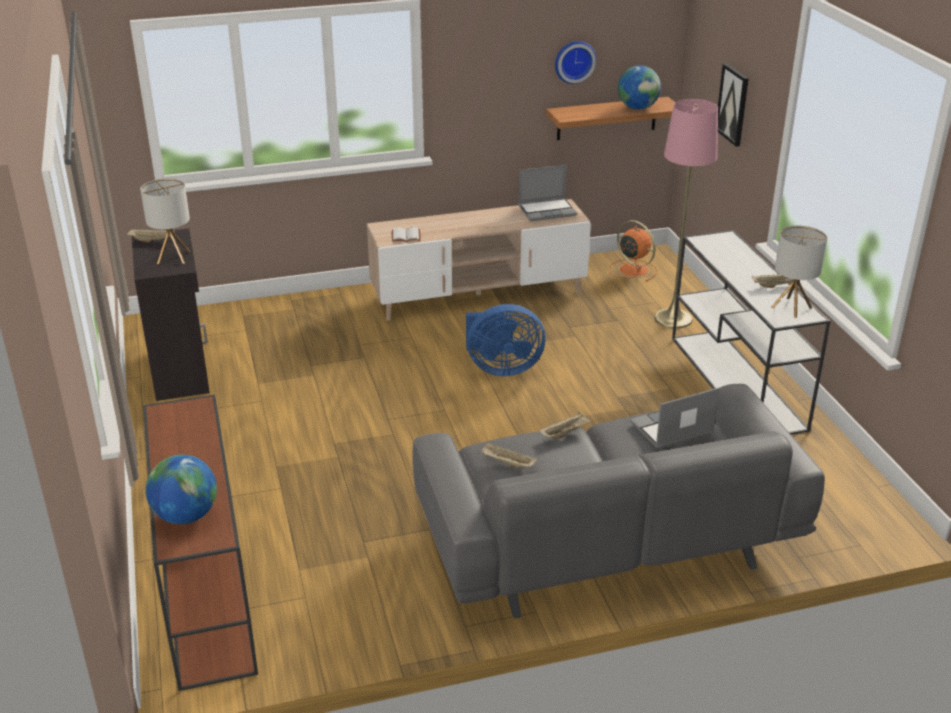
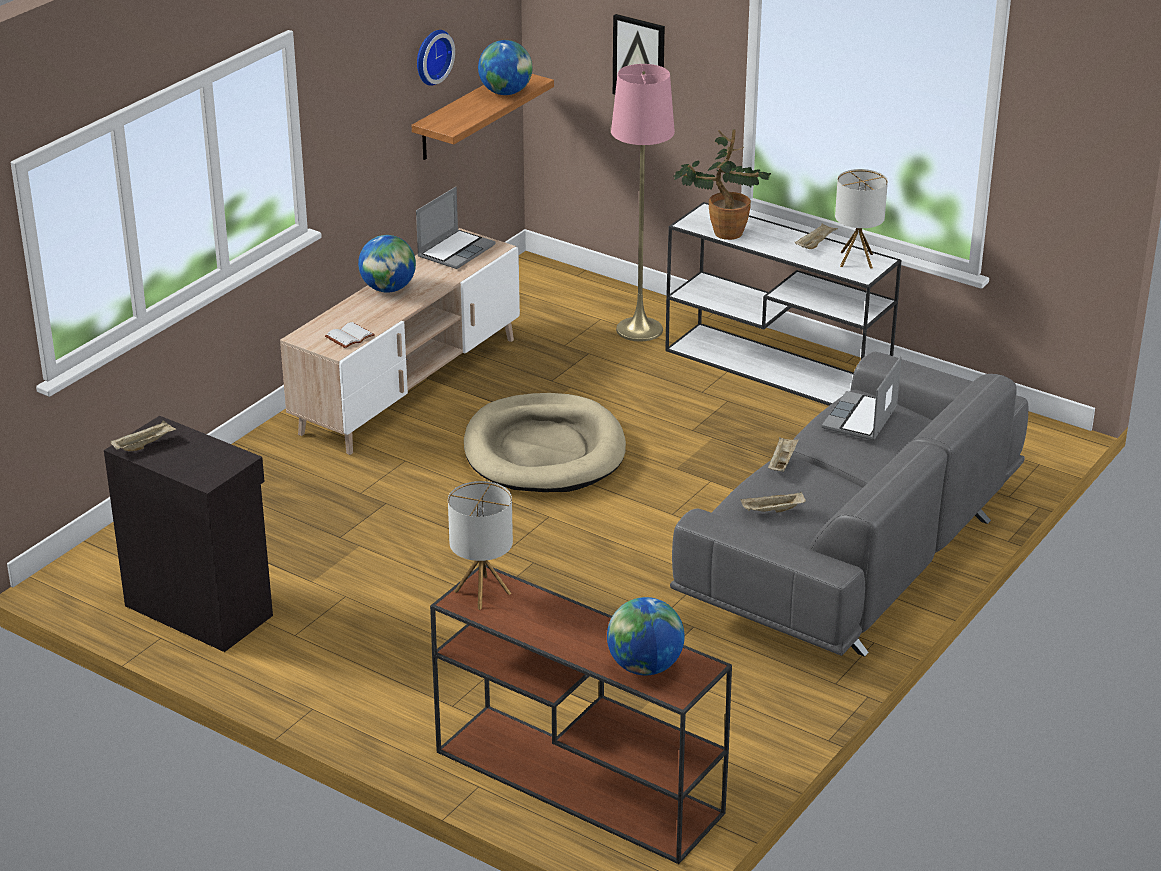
camera: 40 degrees left, 0 degrees up
table lamp [140,178,190,264] -> table lamp moved to [448,481,513,610]
blue fan [466,304,545,376] -> beige dog bed [464,393,626,492]
orange fan [608,220,658,282] -> none
none -> globe [358,235,416,293]
none -> potted plant [673,129,771,240]

